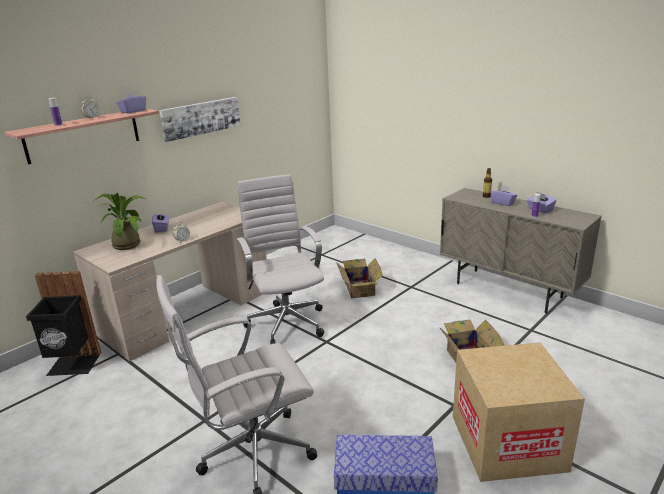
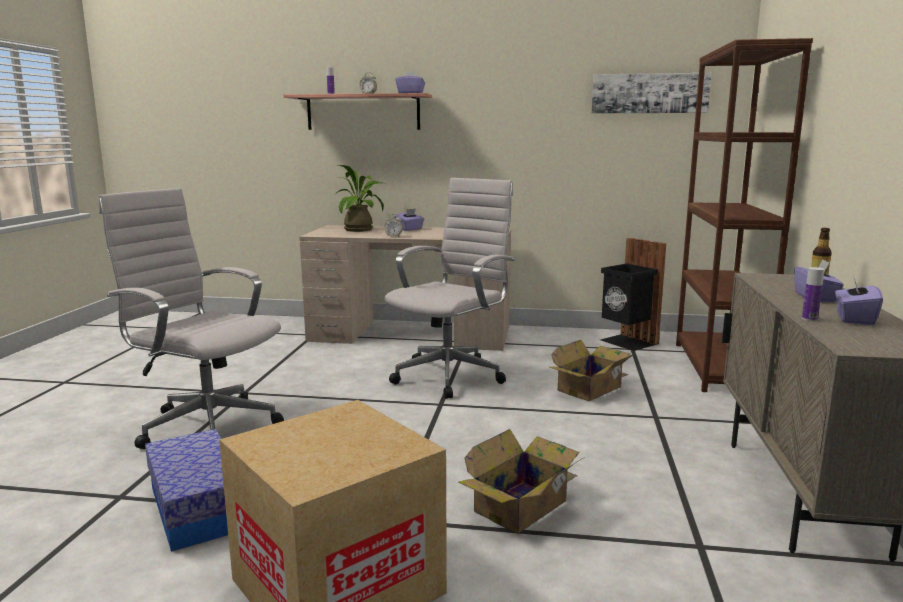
camera: 55 degrees right, 10 degrees down
black trash can [26,271,101,376] -> black trash can moved to [601,238,666,351]
picture [159,97,240,142] -> picture moved to [591,73,711,113]
none -> brown bookcase [676,38,813,392]

